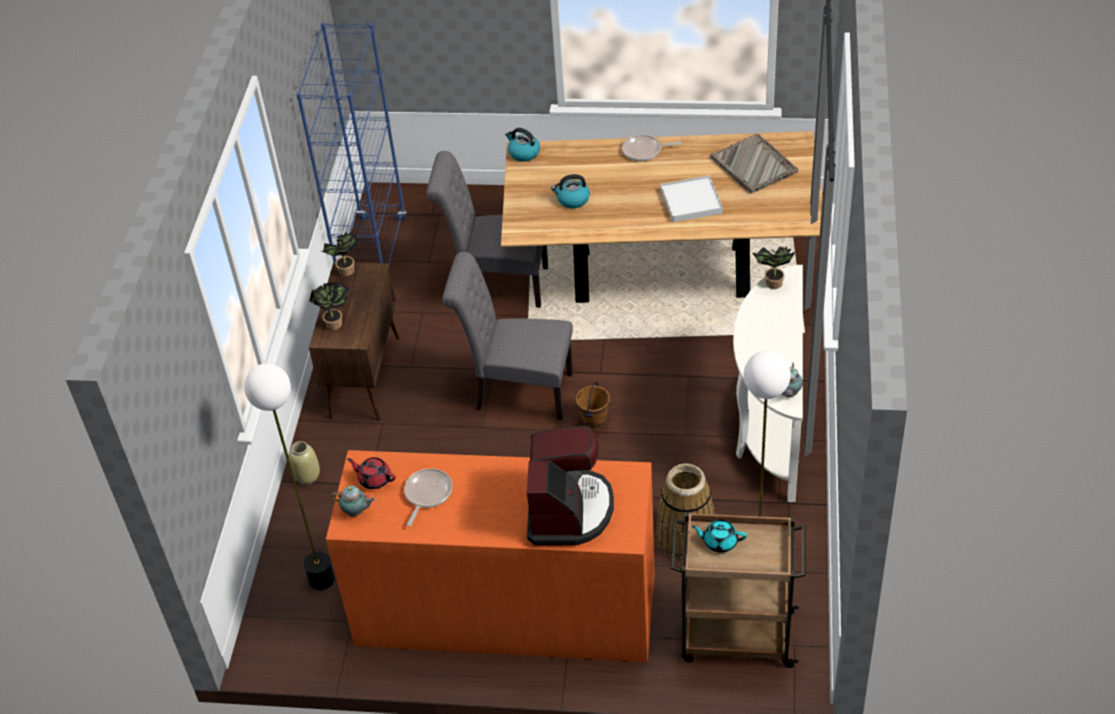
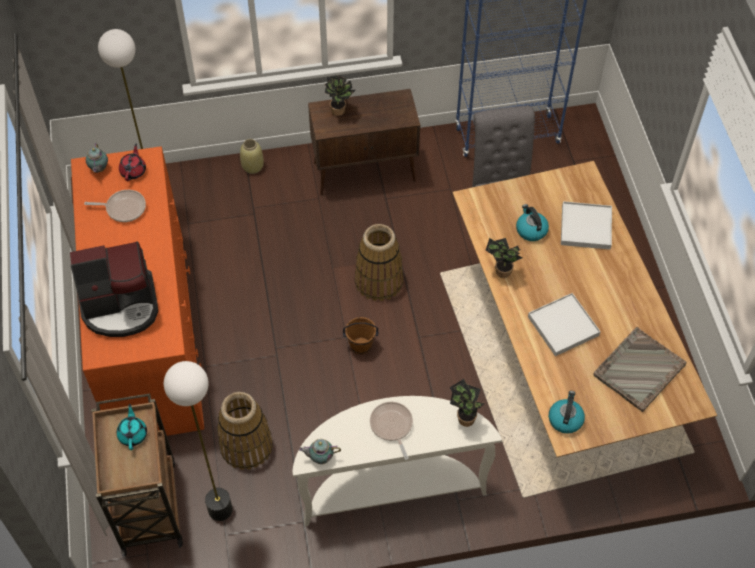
camera: 70 degrees right, 10 degrees up
potted plant [322,232,358,276] -> potted plant moved to [486,238,523,278]
grey chair [442,252,573,420] -> basket [355,224,404,301]
kettle [505,128,540,162] -> kettle moved to [549,391,585,434]
frying pan [622,135,682,161] -> frying pan moved to [370,402,413,460]
none -> white tray [561,201,612,250]

